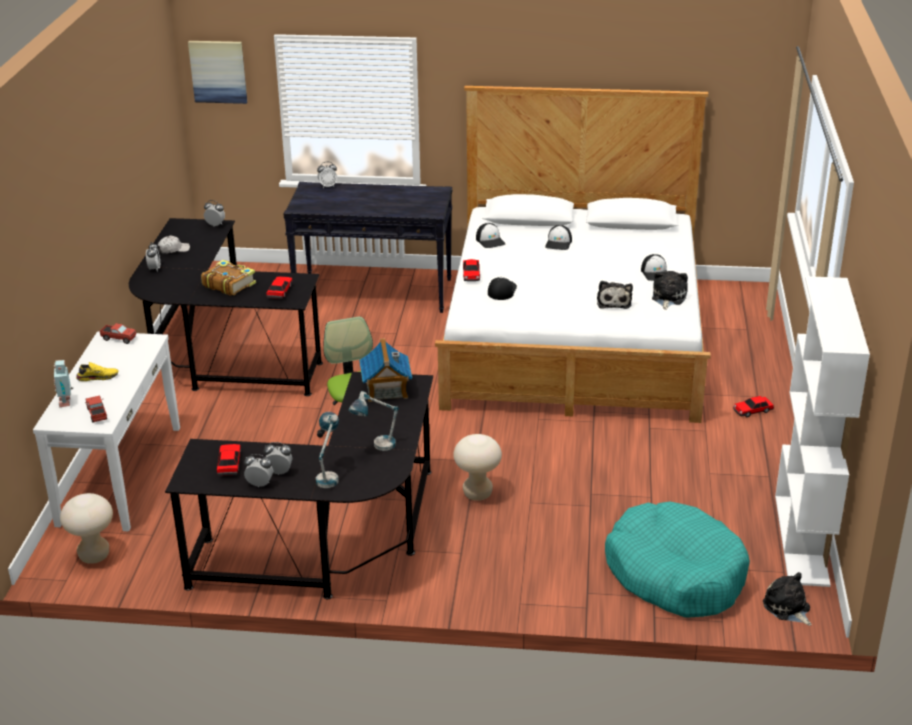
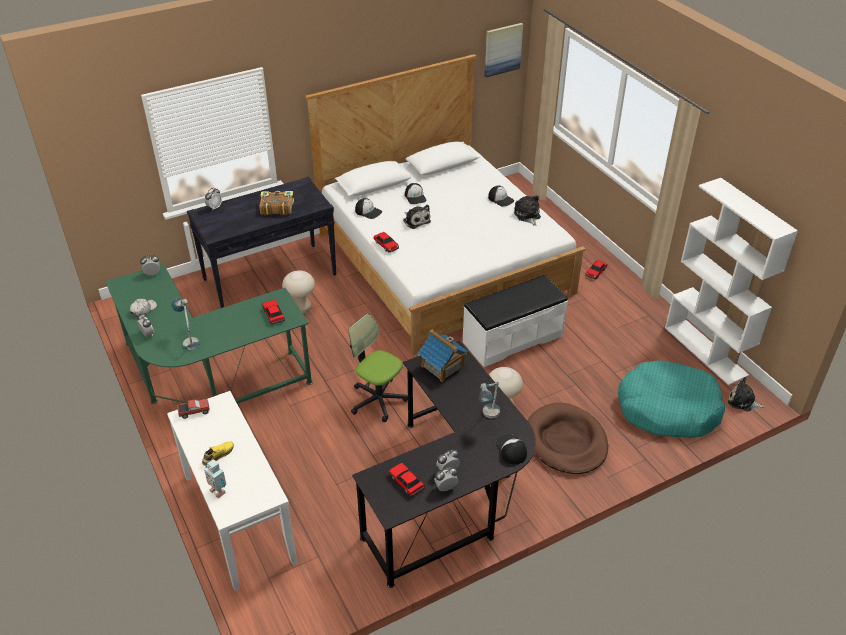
camera: 35 degrees left, 10 degrees up
beige stool [60,493,113,564] -> beige stool moved to [282,270,315,314]
toy truck [85,396,107,423] -> none
black desk [129,218,323,396] -> green desk [105,264,313,404]
picture [188,41,247,104] -> picture moved to [485,23,523,77]
book [201,260,256,295] -> book moved to [260,191,294,215]
table lamp [316,412,339,488] -> table lamp moved to [171,298,199,350]
cap [488,277,517,300] -> cap moved to [495,434,527,464]
plush toy [597,281,633,309] -> plush toy moved to [403,205,431,229]
none -> white bench [463,275,568,367]
none -> brown dog bed [528,403,608,474]

